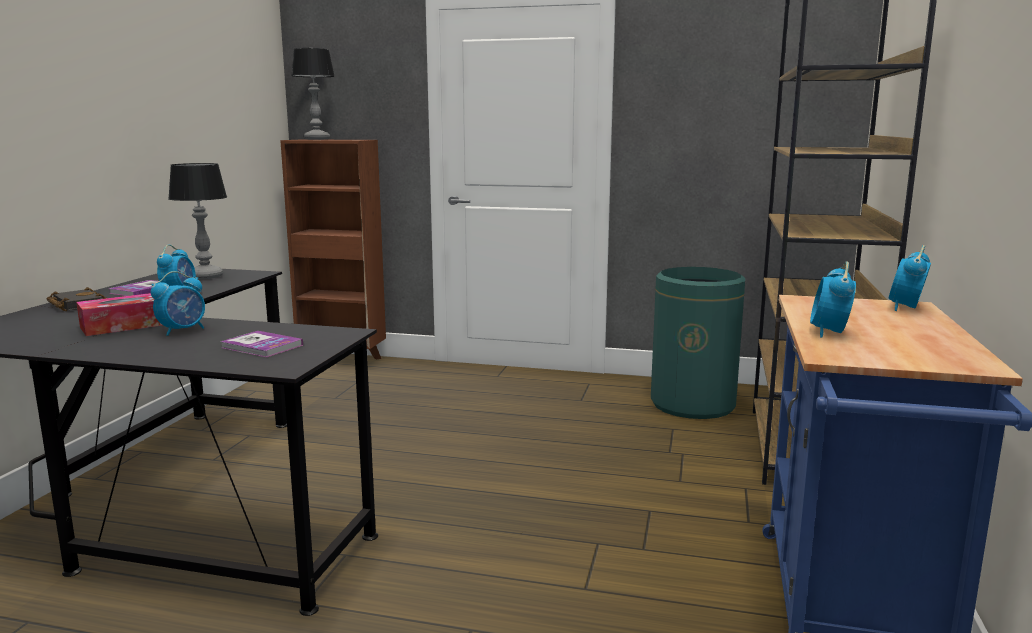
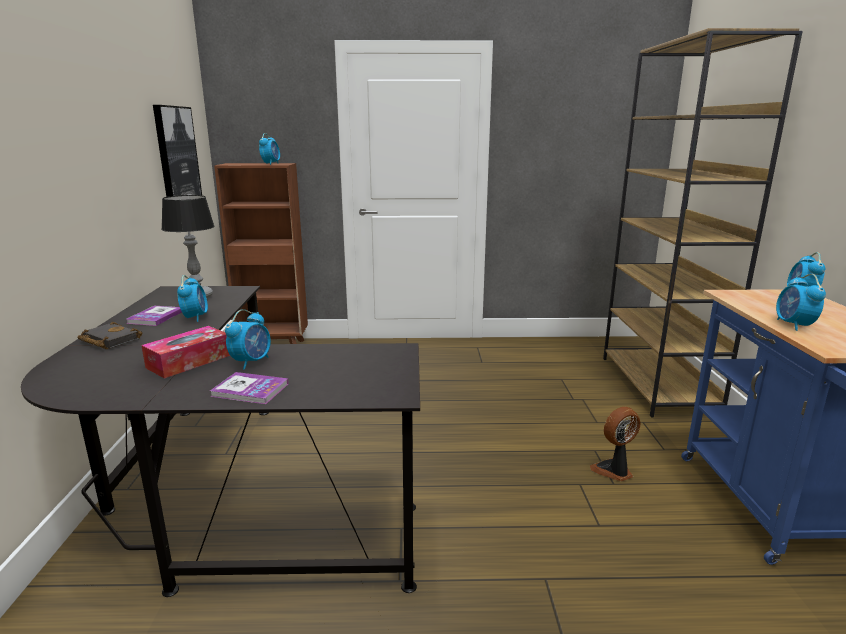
camera: 15 degrees left, 5 degrees up
book [220,331,303,357] -> book moved to [210,372,289,404]
table lamp [291,48,335,140] -> none
green trash can [651,267,745,419] -> none
none -> picture [153,105,202,197]
none -> alarm clock [259,133,280,165]
none -> fan [590,407,640,481]

